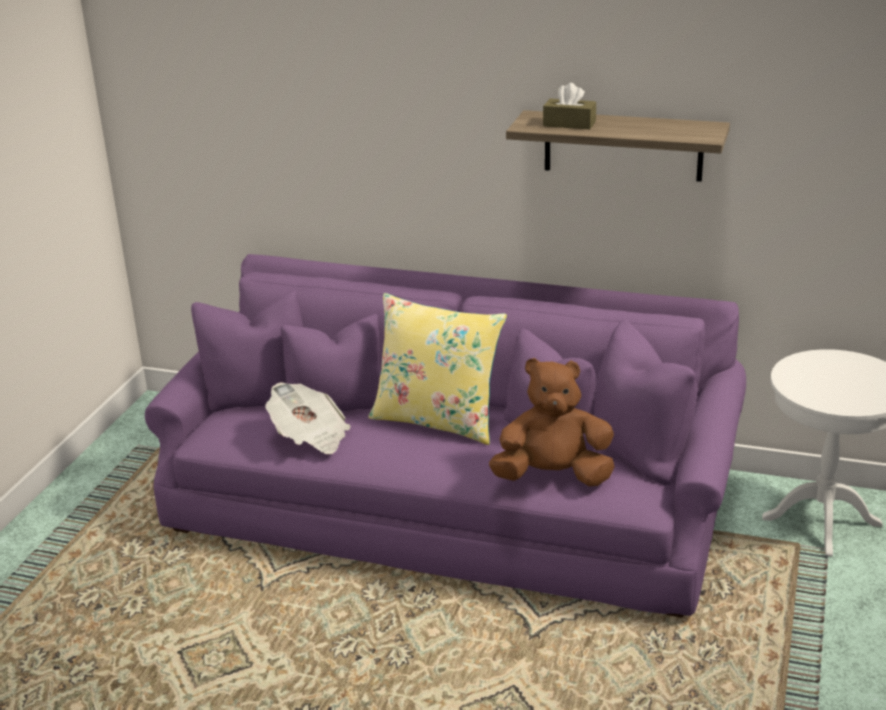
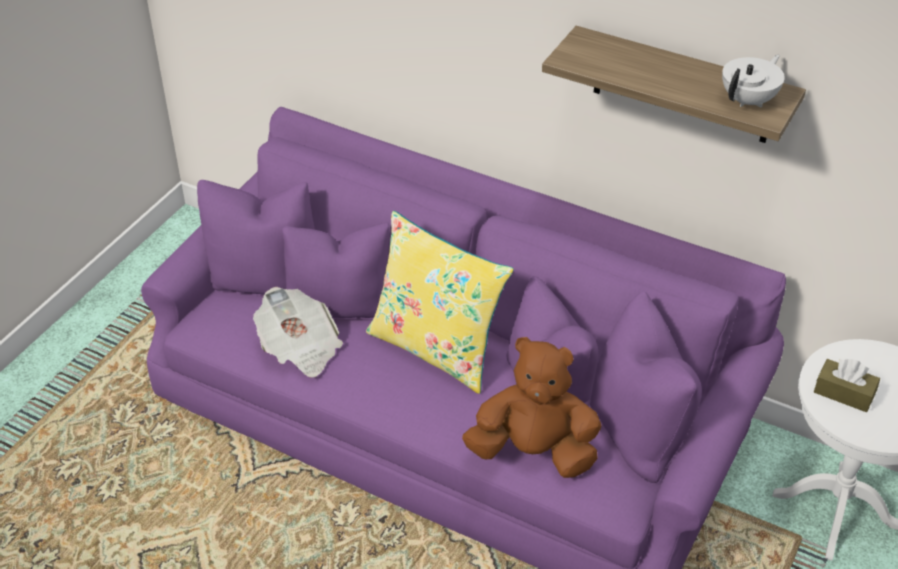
camera: 10 degrees right, 15 degrees up
brown tissue box [543,83,596,129] -> brown tissue box moved to [814,359,880,412]
none -> white teapot [722,54,785,108]

